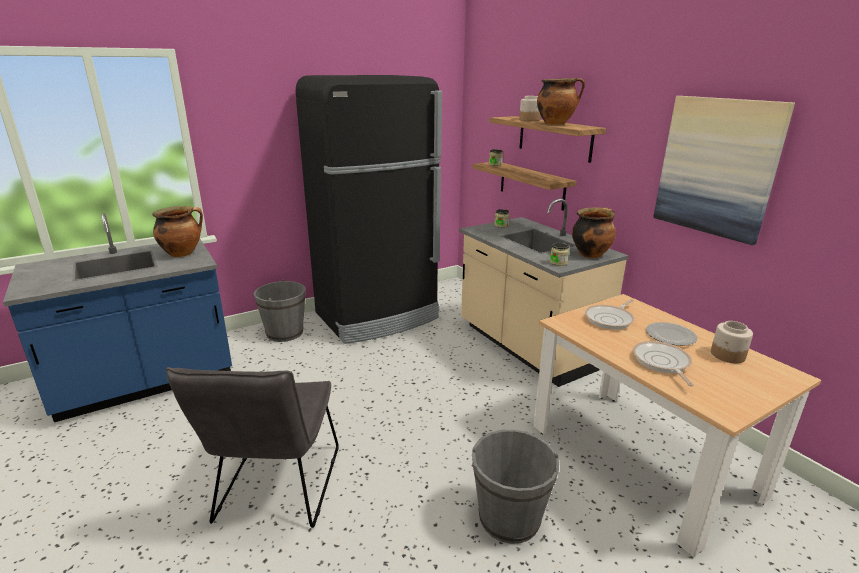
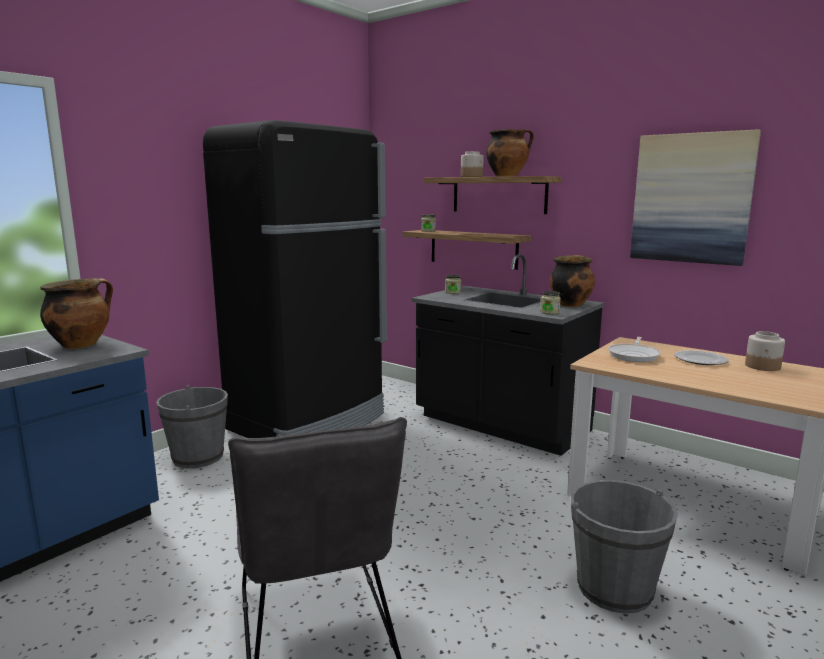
camera: 20 degrees left, 10 degrees down
beige counter [459,199,629,387] -> black counter [411,254,604,456]
frying pan [633,341,694,386] -> none

